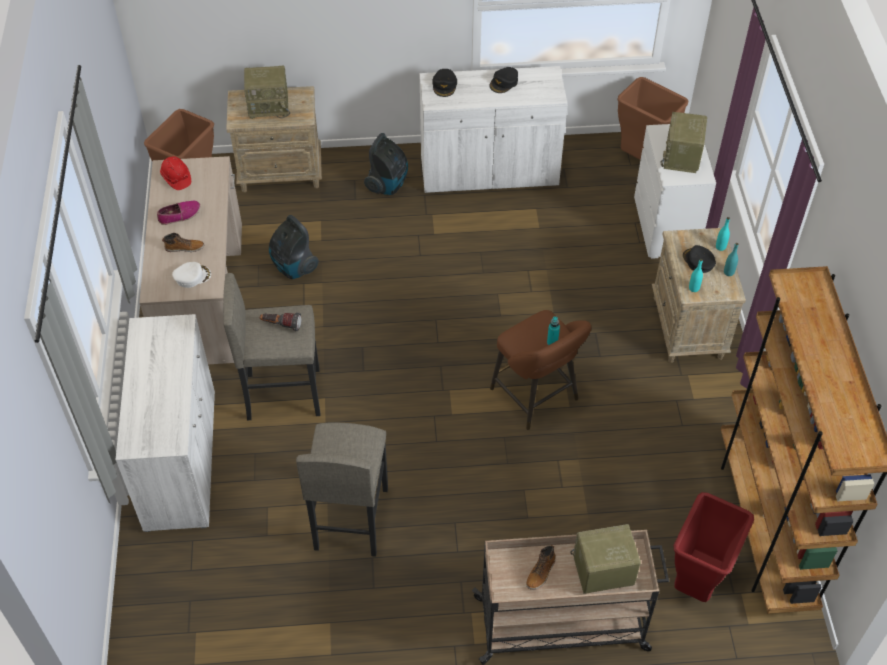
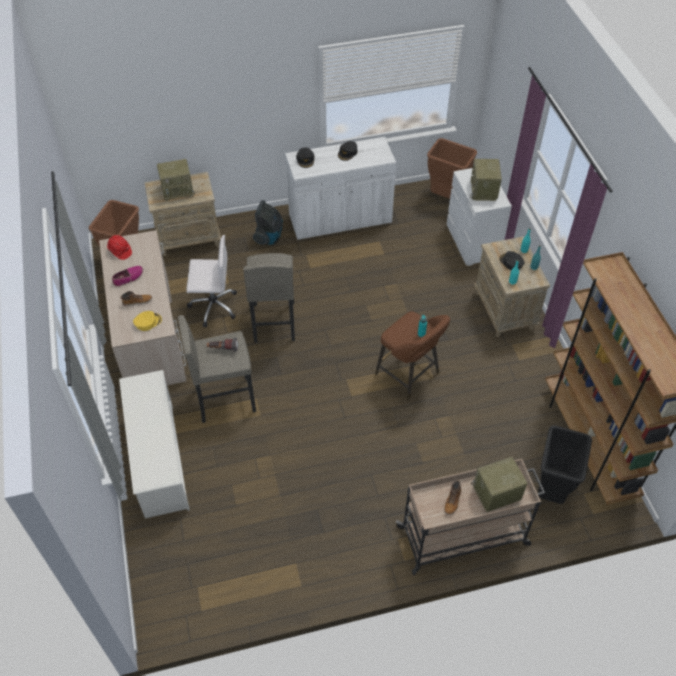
camera: 10 degrees left, 0 degrees up
white cabinet [115,314,215,532] -> white shoe rack [119,370,190,518]
white cap [172,262,211,288] -> yellow cap [133,311,162,331]
vacuum cleaner [269,215,319,279] -> white office chair [187,235,237,327]
grey stool [296,422,388,557] -> grey stool moved to [243,253,295,343]
red trash can [674,492,754,602] -> black trash can [538,426,592,504]

